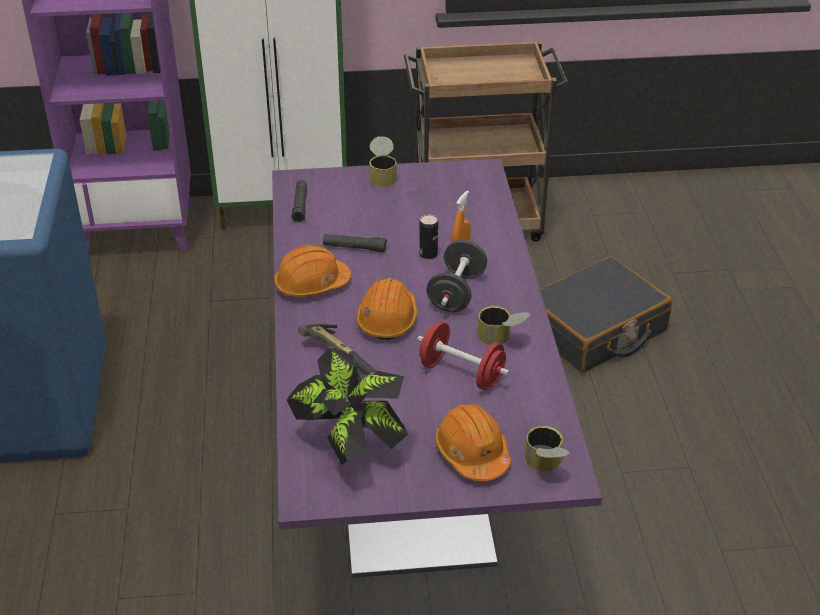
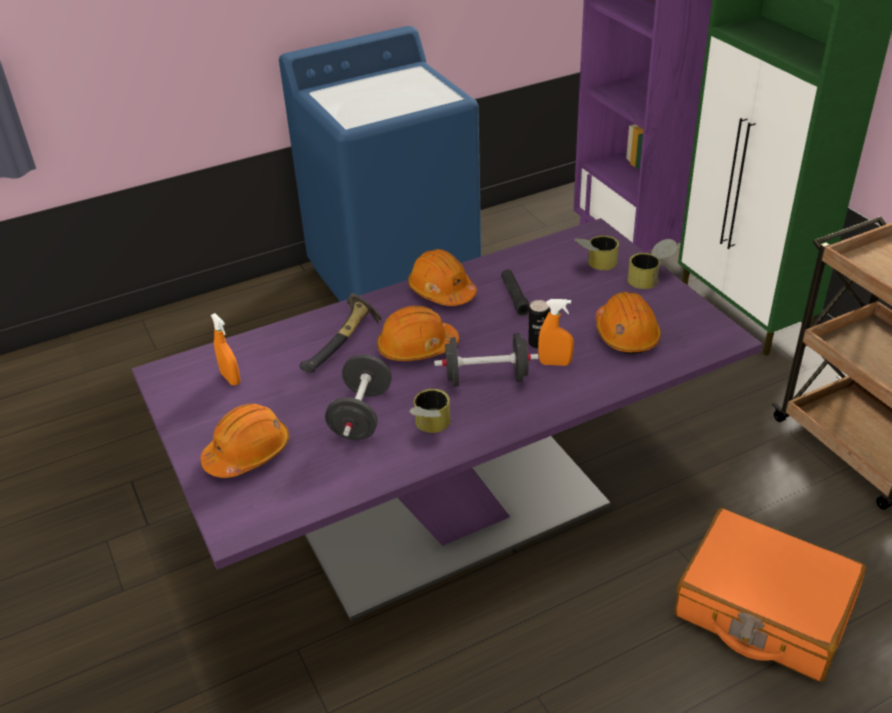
camera: 70 degrees right, 0 degrees up
potted plant [286,348,408,465] -> orange spray bottle [211,313,240,385]
black flashlight [291,180,307,223] -> none
red dumbbell [417,321,510,390] -> black dumbbell [325,355,392,440]
can [525,426,570,471] -> can moved to [574,235,619,270]
black suitcase [540,256,672,373] -> orange suitcase [674,508,866,682]
none -> orange hard hat [596,292,661,354]

